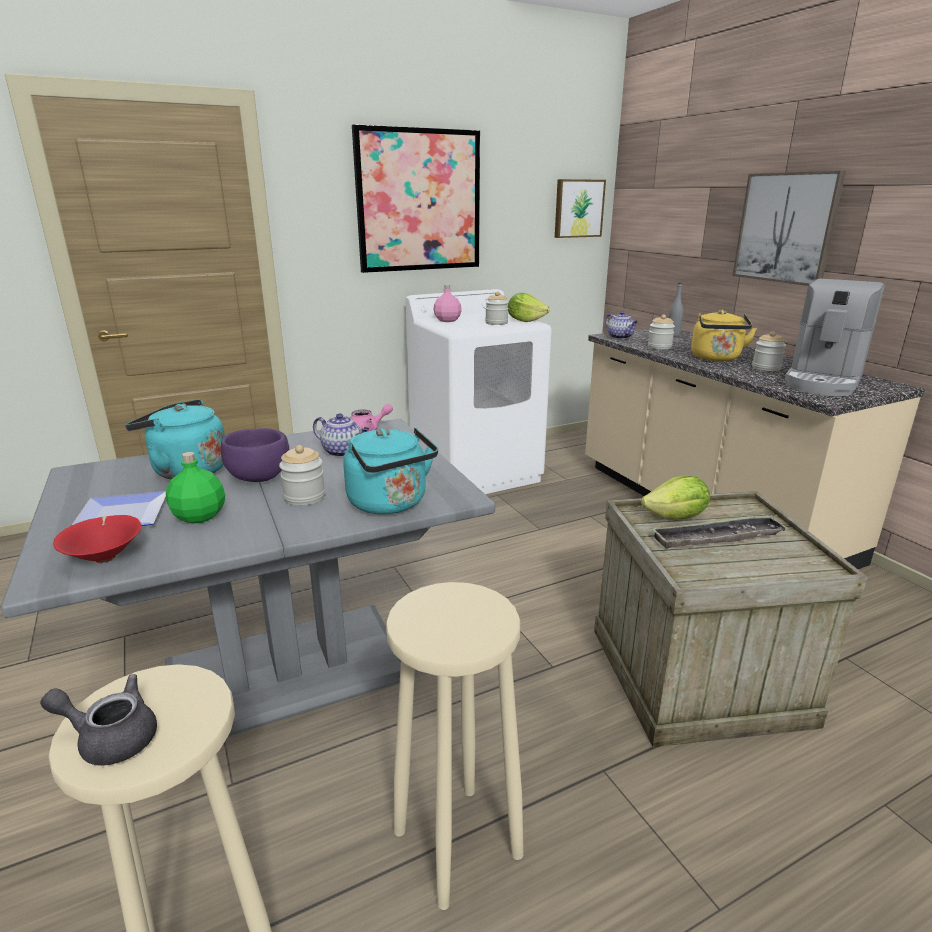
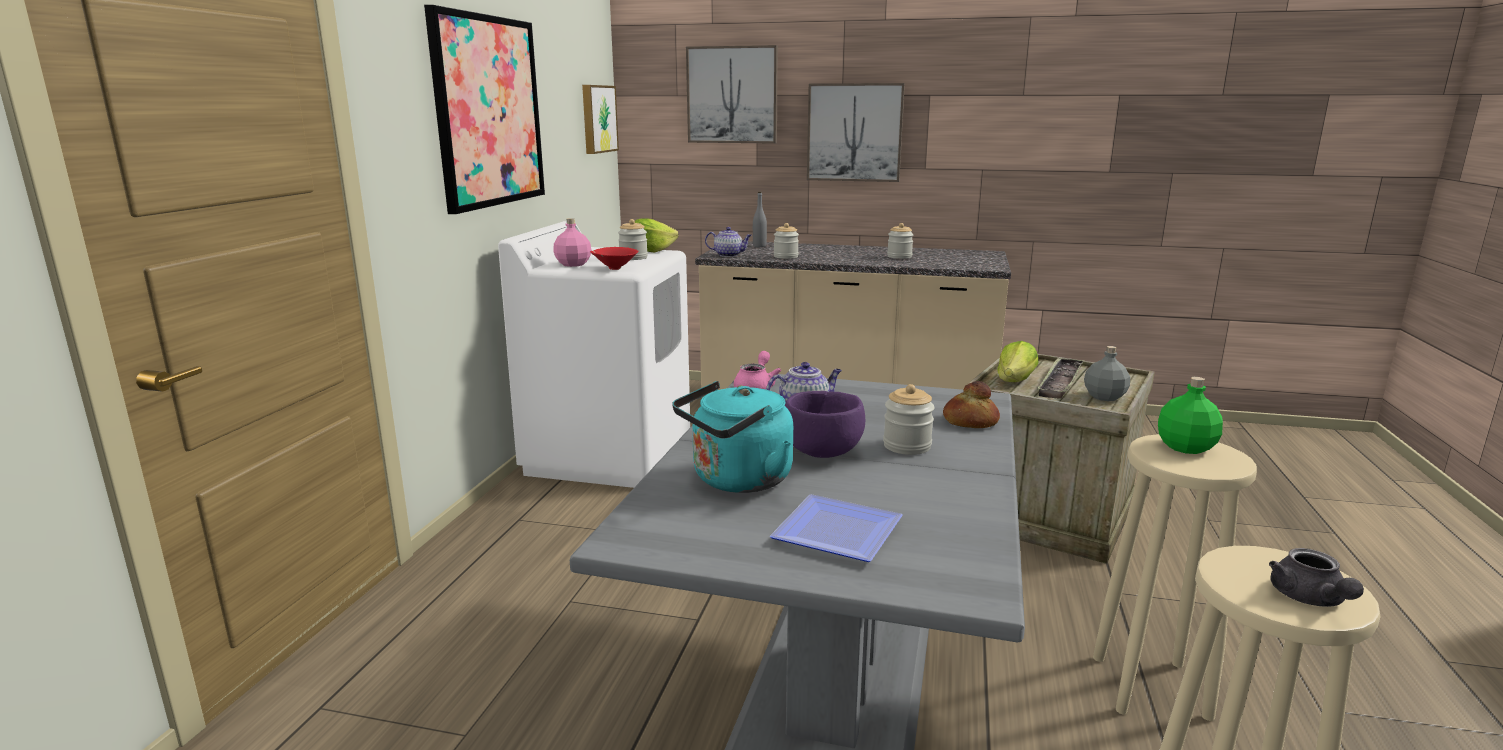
camera: 50 degrees left, 5 degrees down
grey teapot [40,674,157,766] -> grey teapot turned 45 degrees counterclockwise [1269,548,1364,607]
red bowl [53,515,142,563] -> red bowl moved to [590,247,639,270]
green bottle [166,452,225,524] -> green bottle moved to [1158,377,1223,454]
turquoise kettle [343,427,438,514] -> bread [943,381,1000,428]
yellow kettle [691,310,757,361] -> none
coffee machine [785,279,885,396] -> none
none -> picture [686,45,778,144]
none -> grey bottle [1084,346,1130,401]

